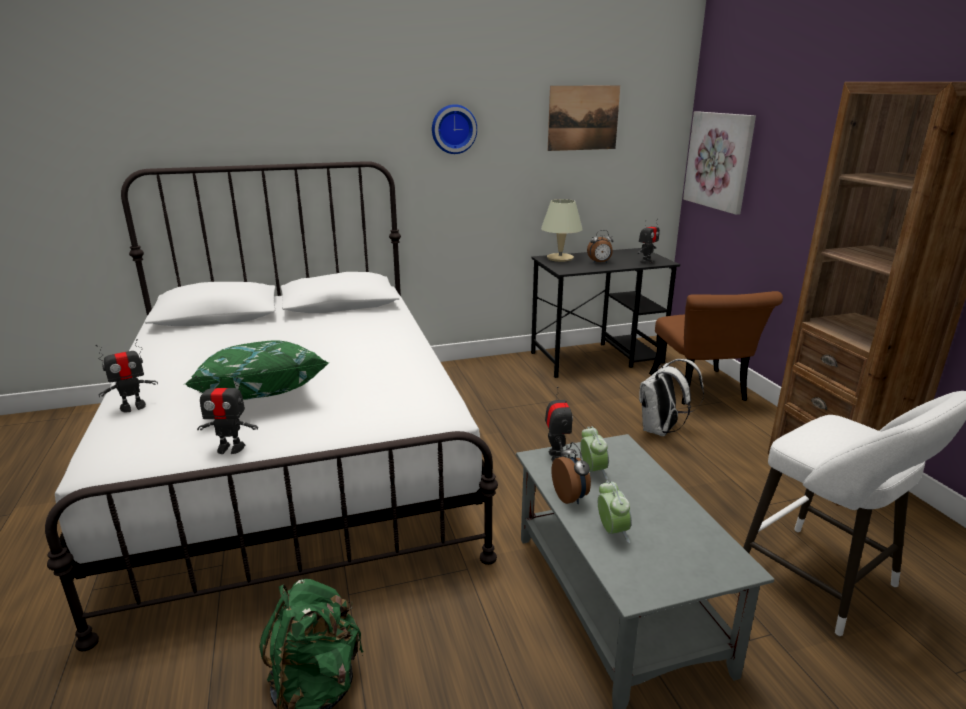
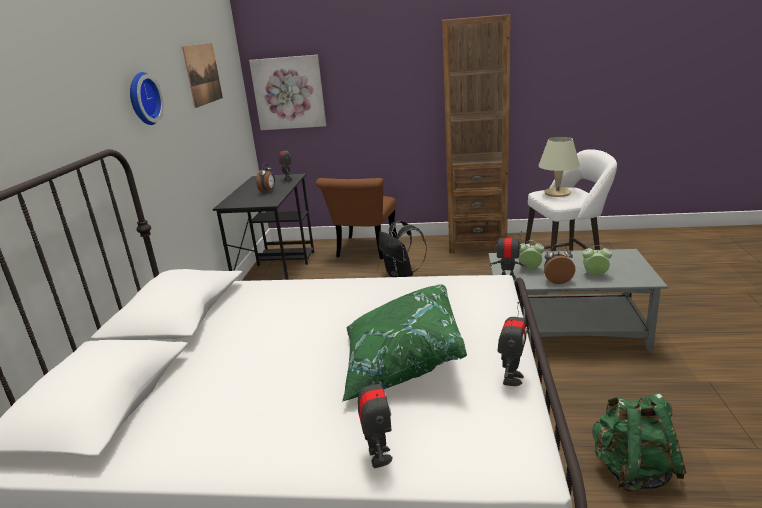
camera: 65 degrees left, 0 degrees up
beige table lamp [541,199,583,262] -> beige table lamp moved to [538,137,580,197]
white backpack [639,359,704,436] -> black backpack [379,220,427,277]
brown chair [649,291,783,405] -> brown chair turned 90 degrees clockwise [316,178,397,259]

